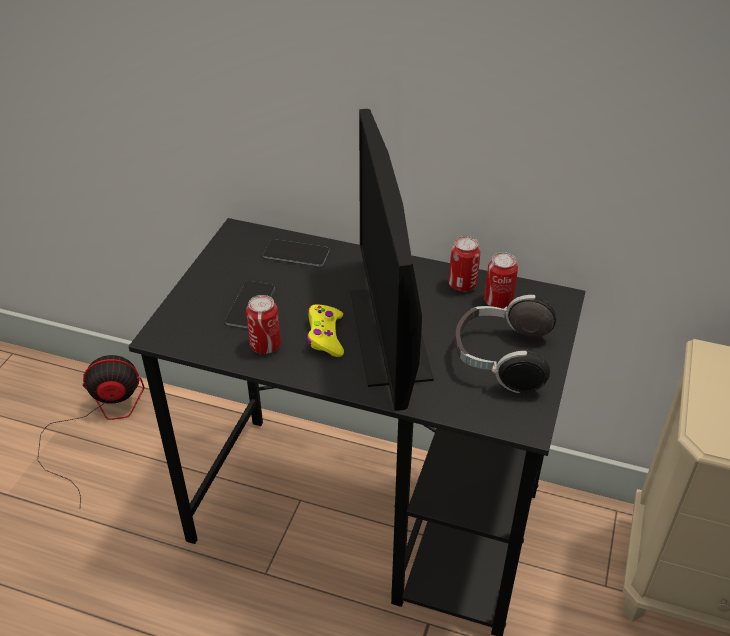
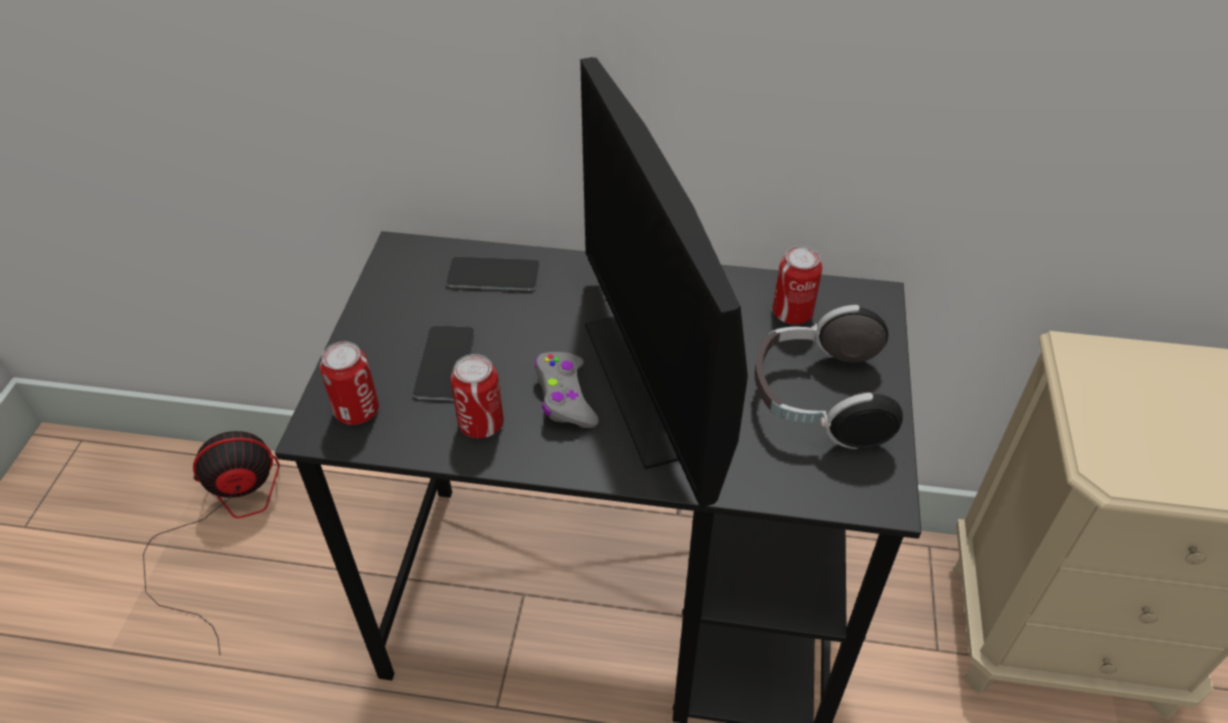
camera: 10 degrees left, 5 degrees up
yellow game controller [307,305,344,357] -> grey game controller [535,352,599,428]
can [449,236,481,291] -> can moved to [320,341,379,425]

